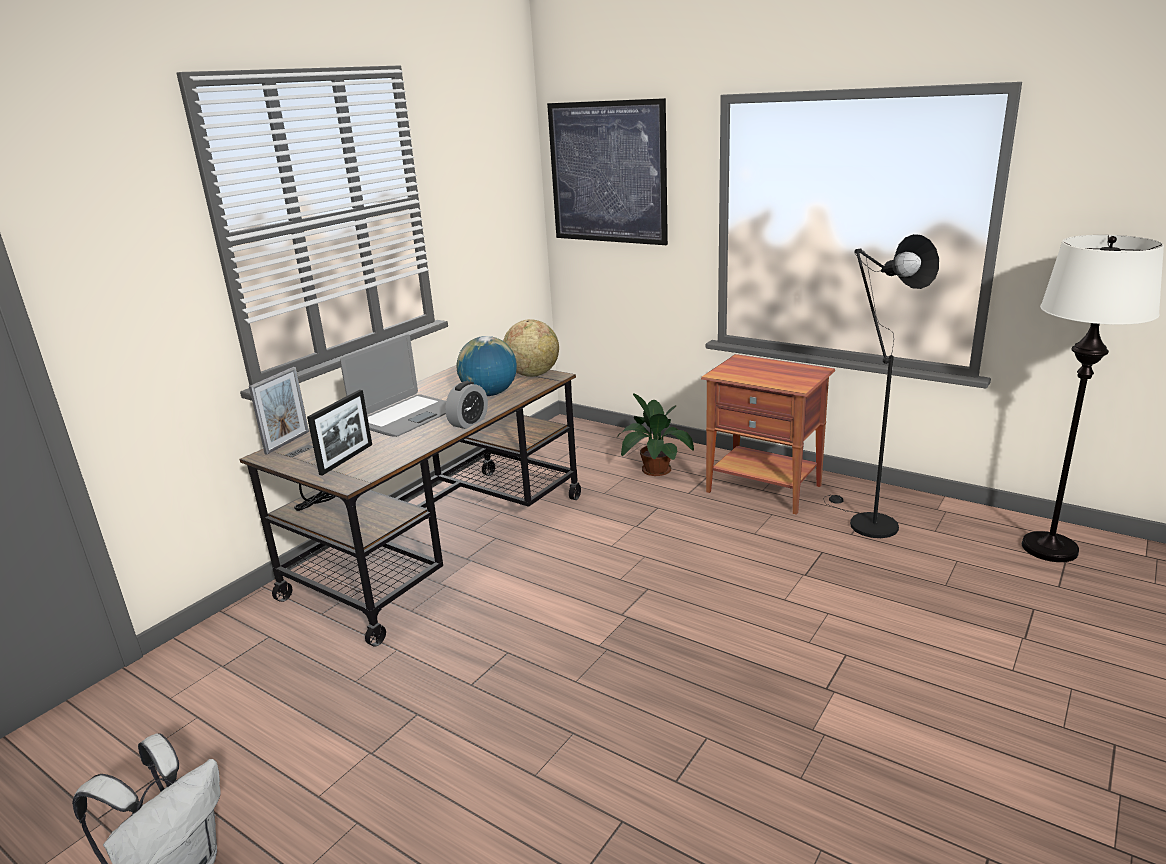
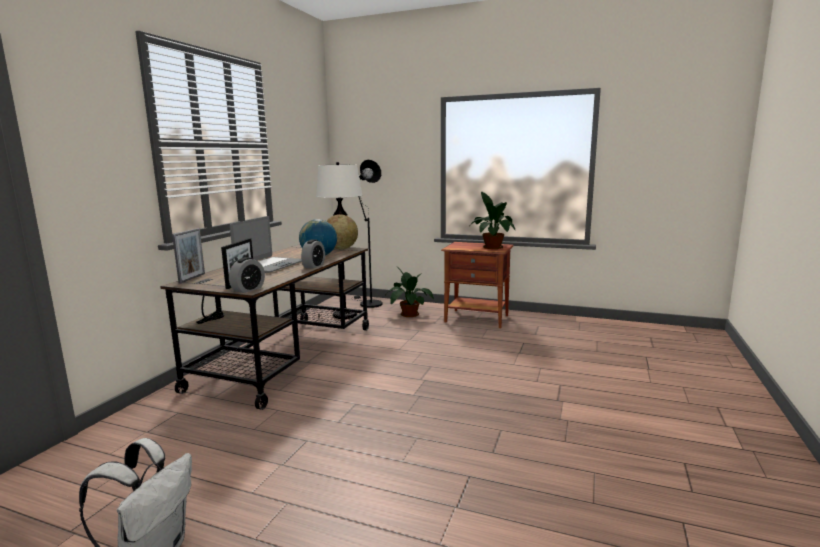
camera: 15 degrees left, 10 degrees down
picture [547,98,668,245] -> none
black floor lamp [823,234,939,538] -> black floor lamp moved to [351,160,382,308]
white floor lamp [1022,235,1164,562] -> white floor lamp moved to [316,162,362,319]
none -> alarm clock [229,257,265,293]
none -> potted plant [470,192,516,249]

